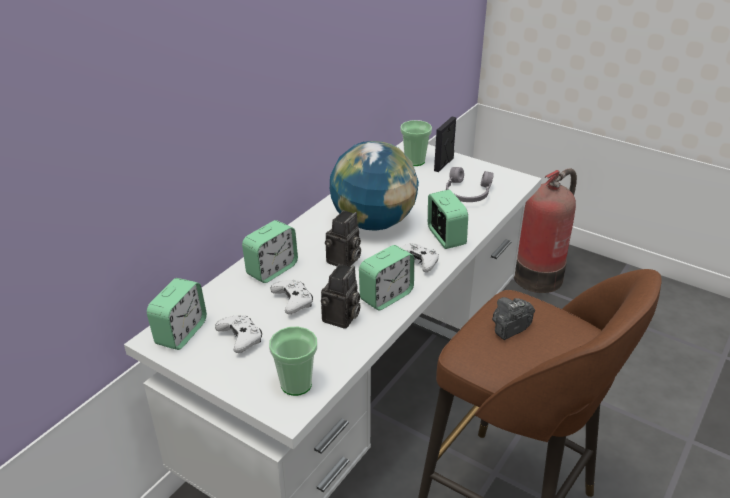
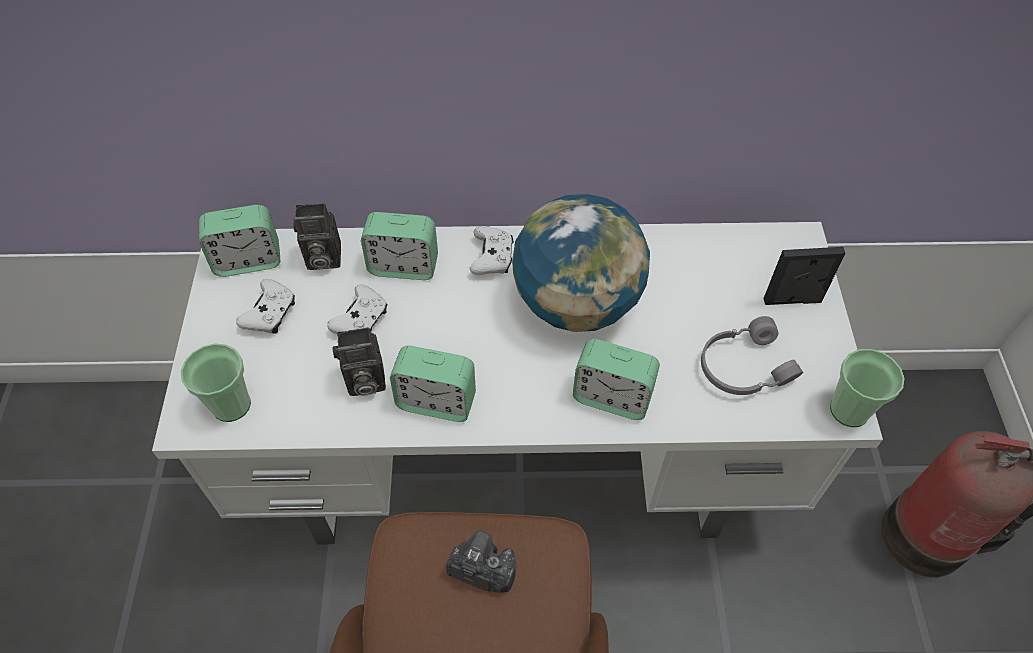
camera: 55 degrees right, 20 degrees up
camera [325,210,361,267] -> camera moved to [293,203,341,270]
cup [400,120,432,166] -> cup moved to [830,349,904,427]
white game controller [400,243,439,272] -> white game controller moved to [470,226,514,275]
alarm clock [428,190,468,249] -> alarm clock turned 75 degrees clockwise [573,339,660,420]

